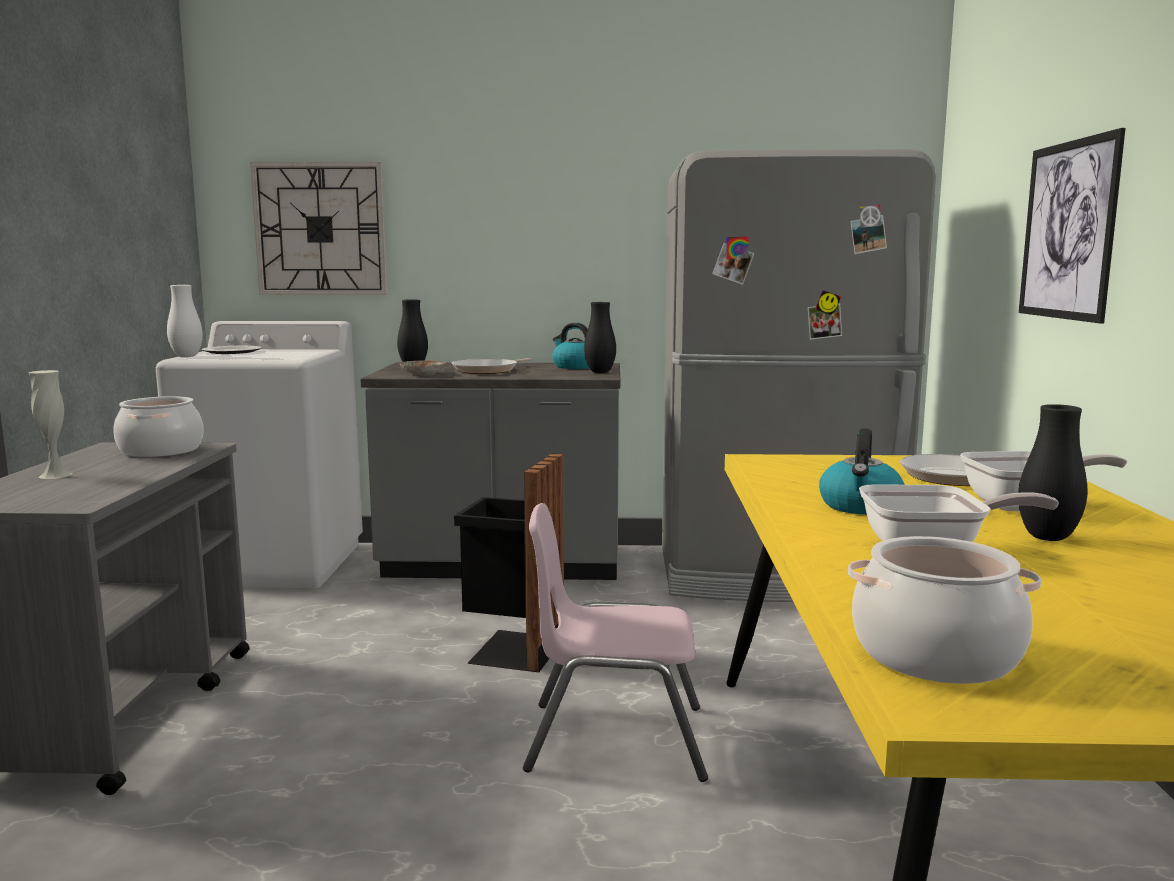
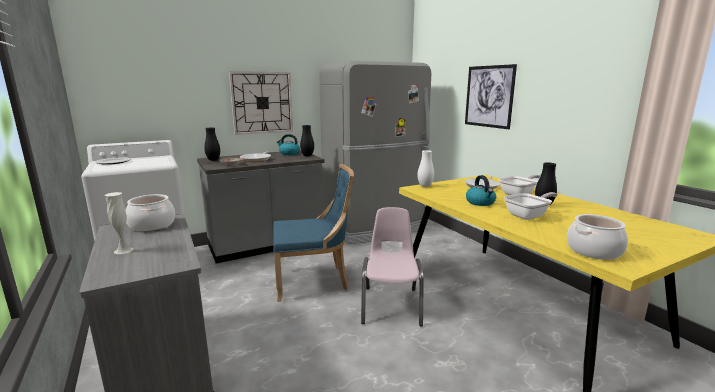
camera: 30 degrees left, 5 degrees up
white vase [167,285,203,357] -> white vase moved to [418,150,434,187]
wall clock [250,162,387,295] -> wall clock moved to [229,71,293,135]
black trash can [454,454,564,672] -> blue chair [273,164,354,302]
pink chair [523,503,708,782] -> pink chair turned 120 degrees clockwise [361,207,424,327]

